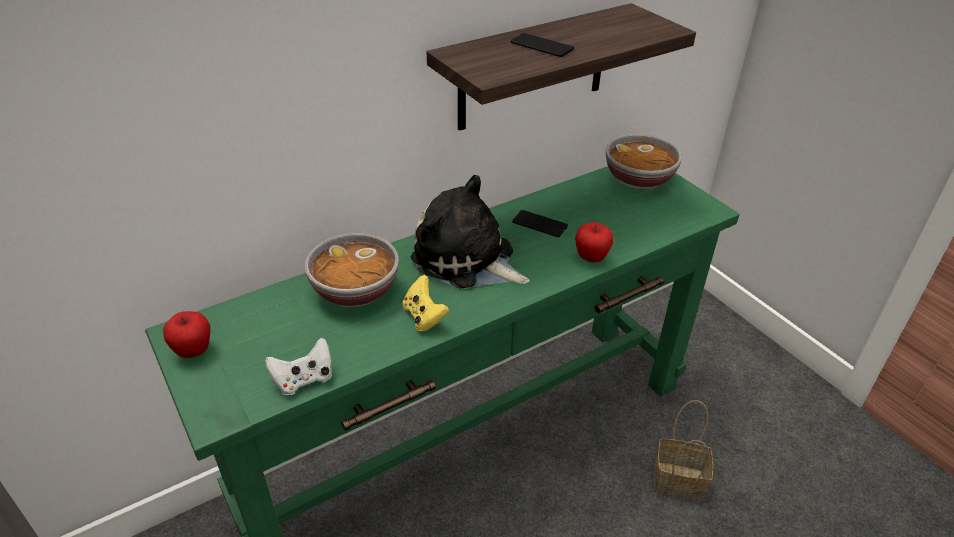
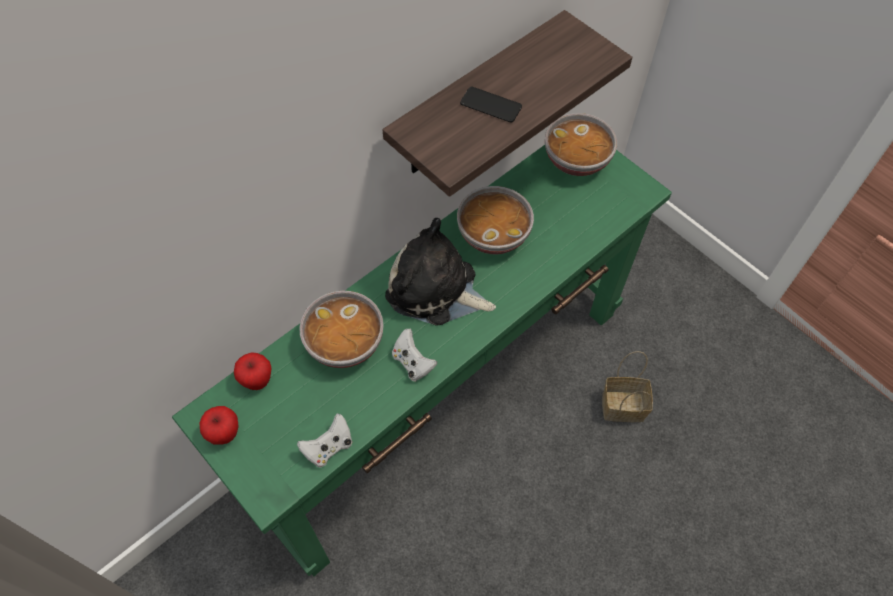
camera: 10 degrees left, 20 degrees up
yellow game controller [402,275,449,331] -> white game controller [392,329,437,381]
phone [512,210,568,237] -> bowl [457,186,534,254]
apple [575,222,613,262] -> apple moved to [234,352,271,390]

